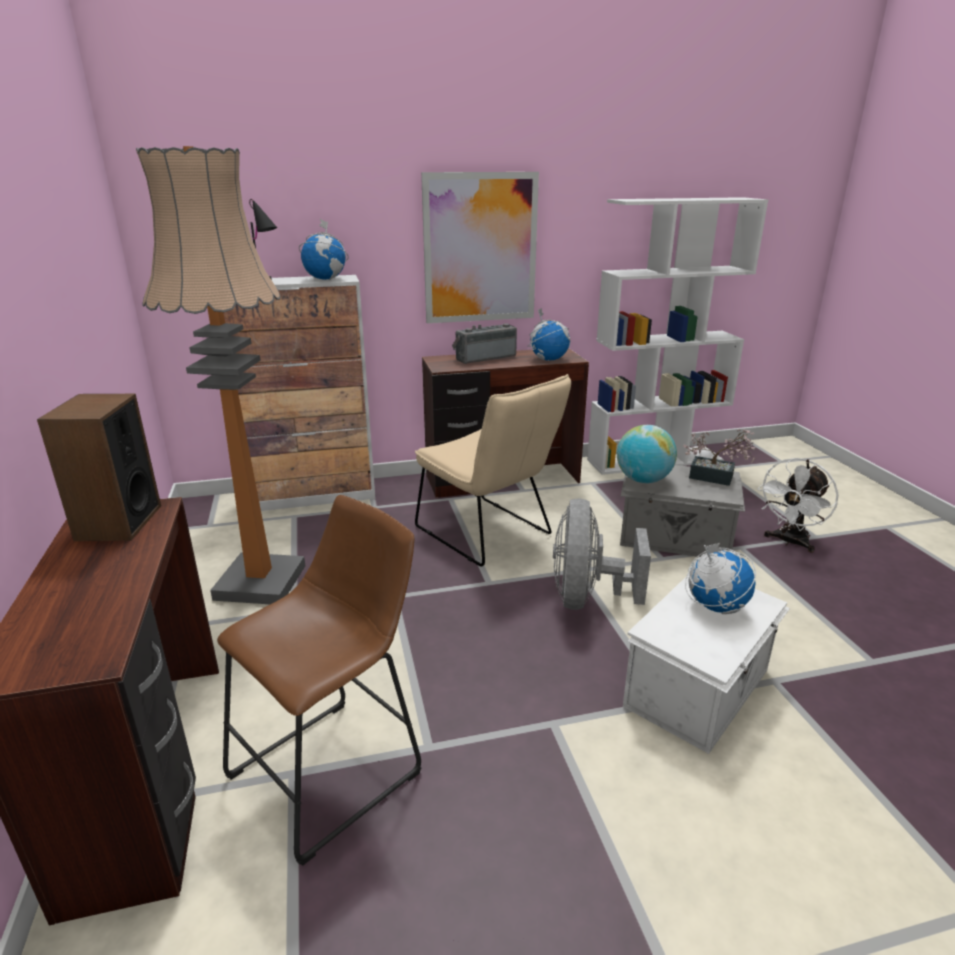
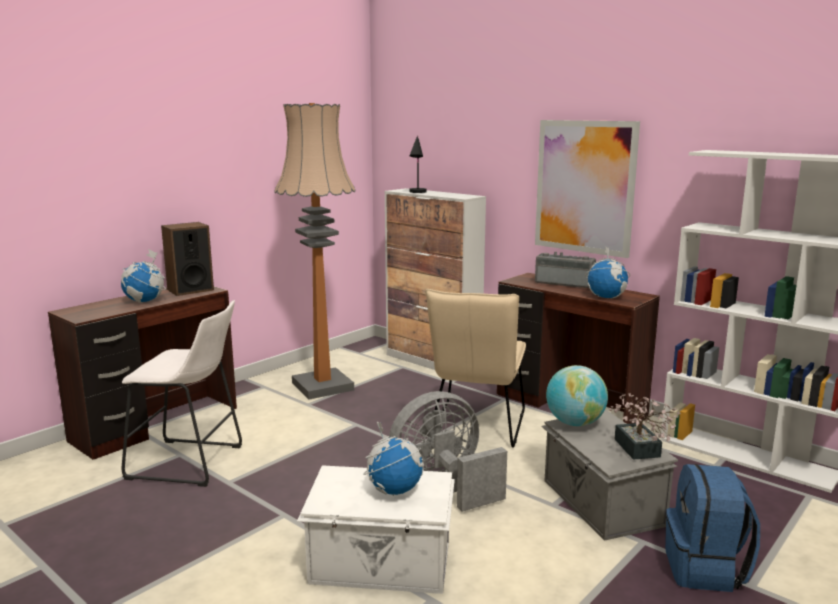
camera: 55 degrees right, 10 degrees down
brown stool [217,495,421,866] -> white stool [122,300,242,487]
globe [299,219,349,280] -> globe moved to [121,249,166,303]
white fan [758,458,839,553] -> blue backpack [665,464,760,592]

